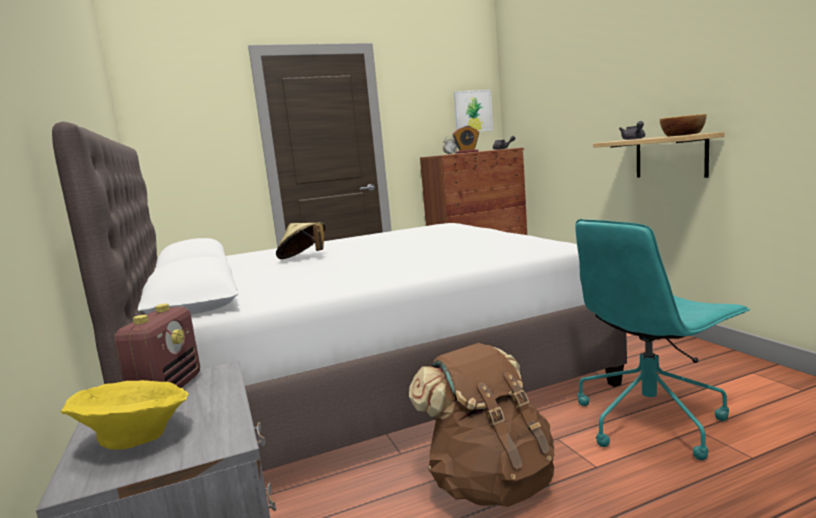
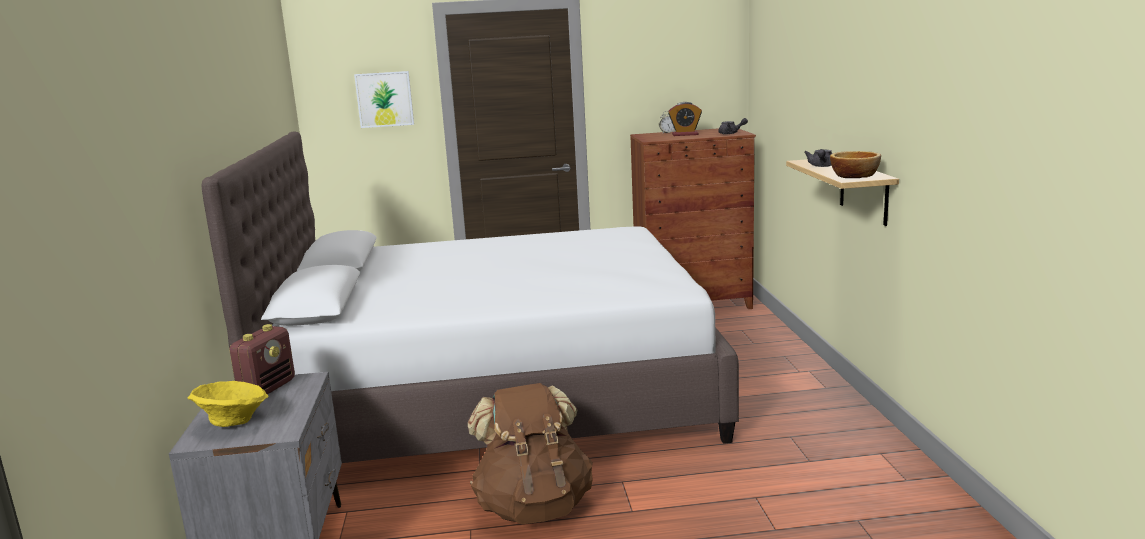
camera: 15 degrees right, 5 degrees up
beige hat [276,222,326,259] -> none
picture [454,90,493,132] -> picture moved to [354,71,414,128]
turquoise office chair [575,219,750,460] -> none

